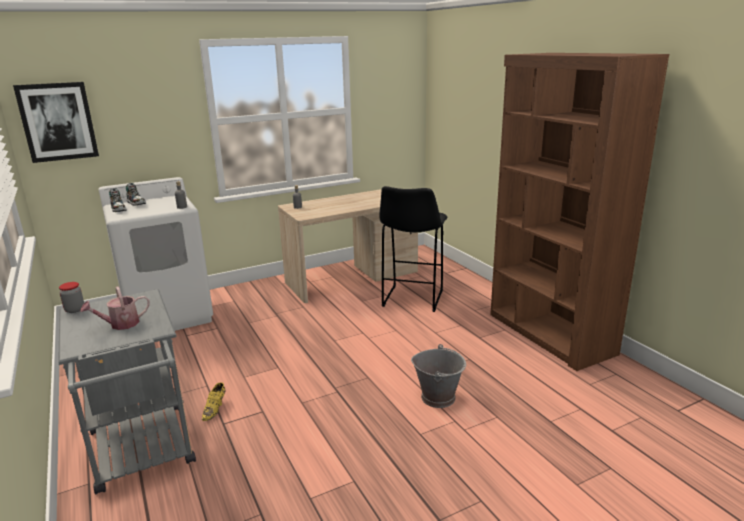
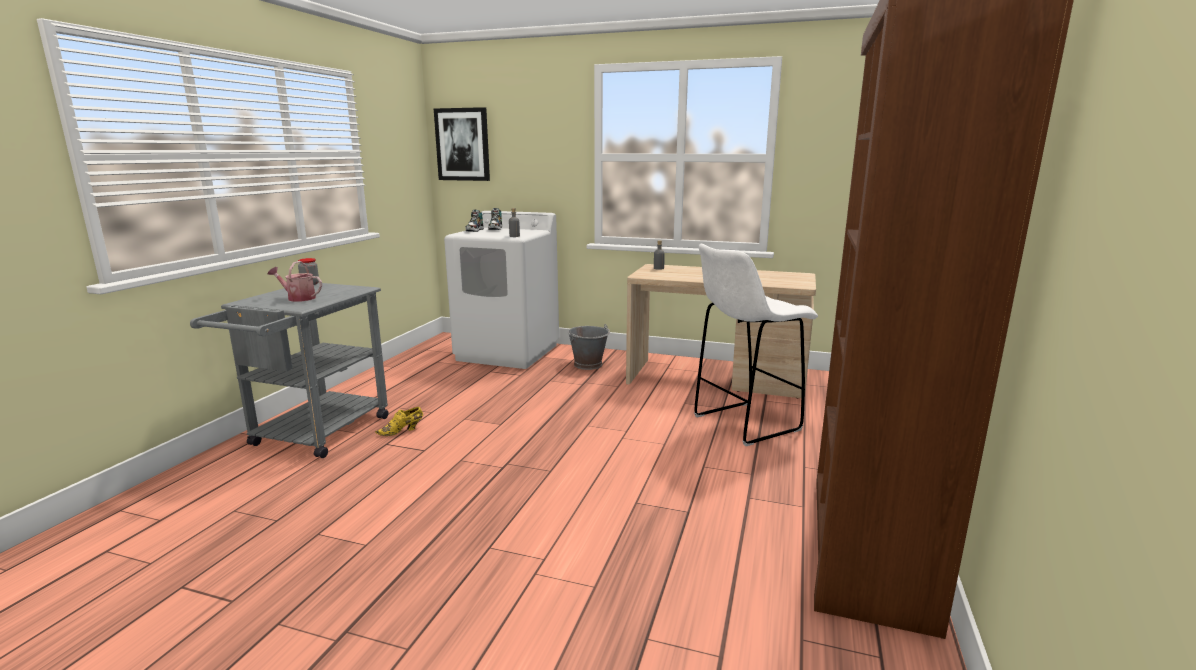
camera: 45 degrees right, 5 degrees down
black stool [380,186,447,312] -> white stool [694,244,818,446]
grey bucket [411,344,466,408] -> grey bucket moved to [568,324,610,370]

